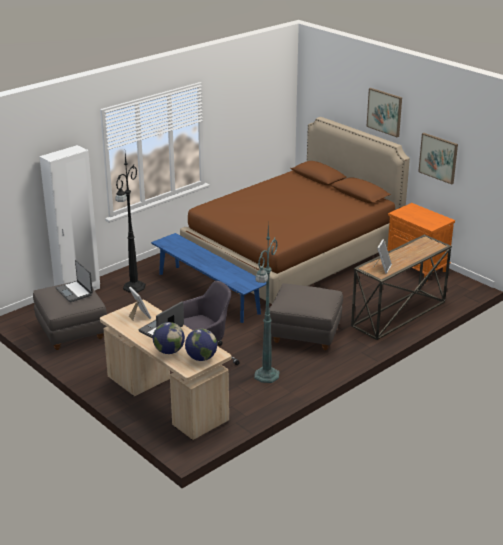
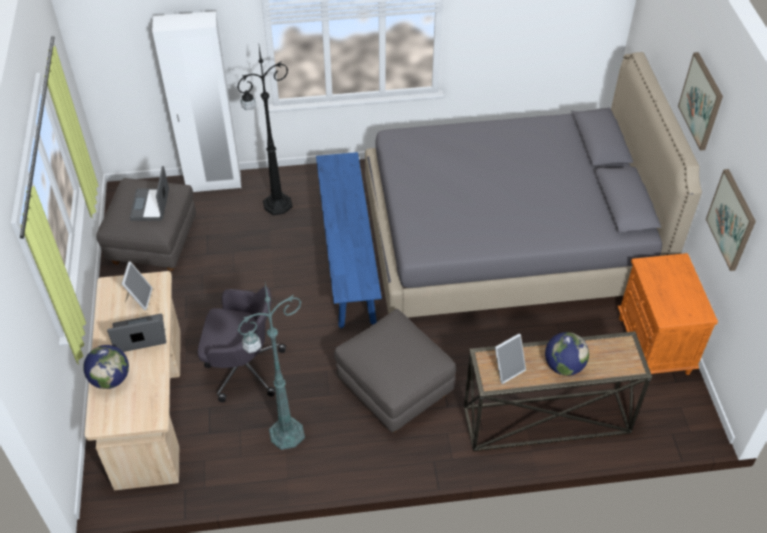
camera: 35 degrees right, 20 degrees up
brown bed [180,117,410,308] -> grey bed [365,52,702,318]
globe [185,329,217,361] -> globe moved to [545,332,589,376]

